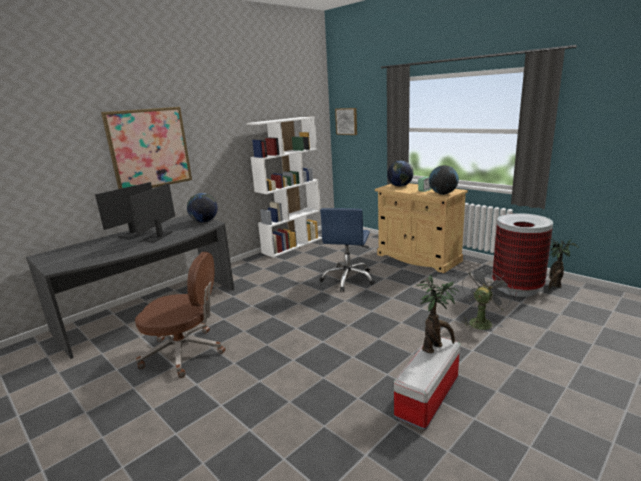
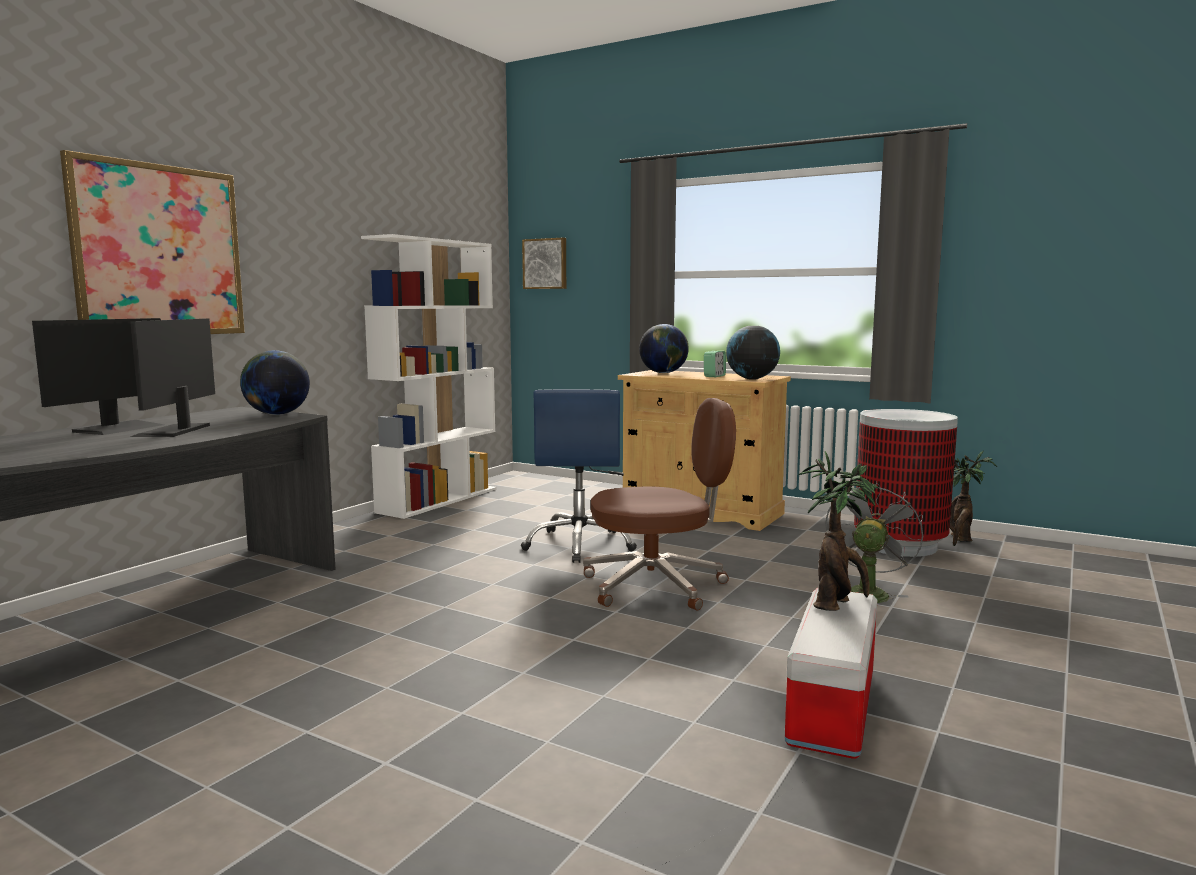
camera: 15 degrees left, 10 degrees down
brown office chair [135,252,225,378] -> brown office chair moved to [583,398,736,611]

